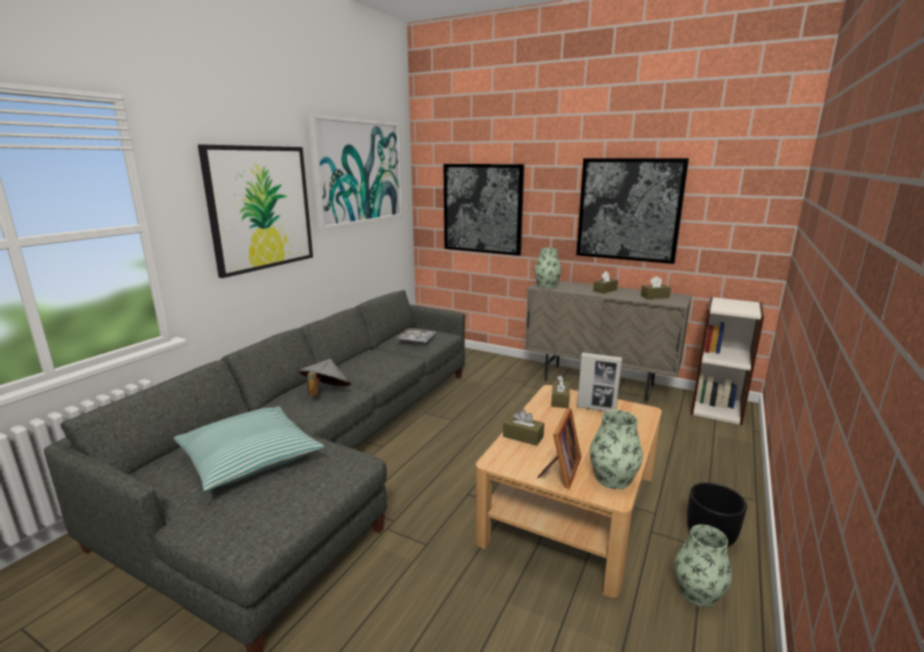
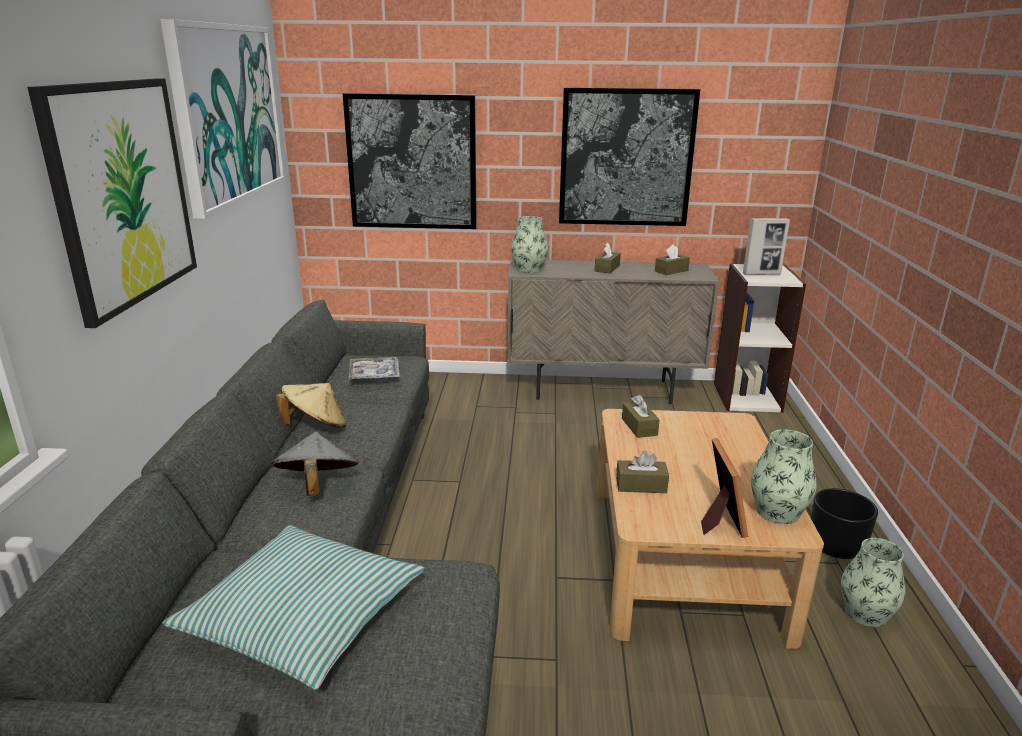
camera: 25 degrees left, 5 degrees up
picture frame [577,352,622,411] -> picture frame moved to [743,218,790,275]
none -> beige hat [276,383,346,428]

